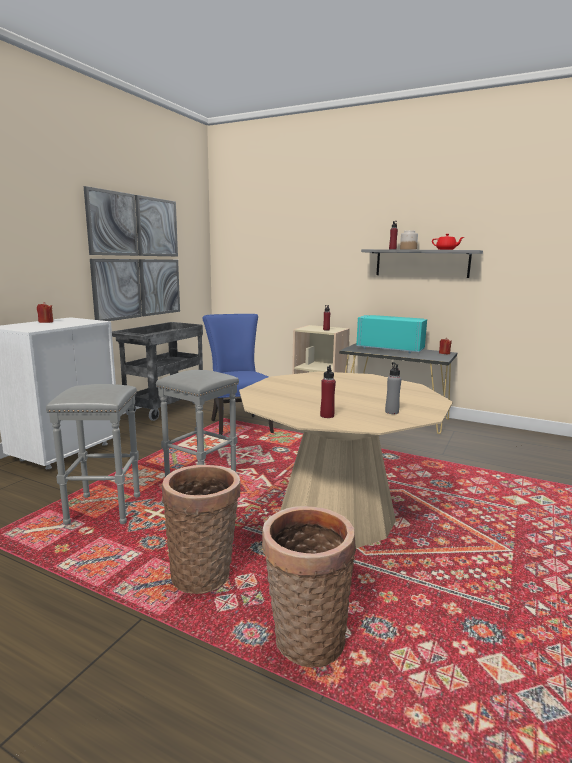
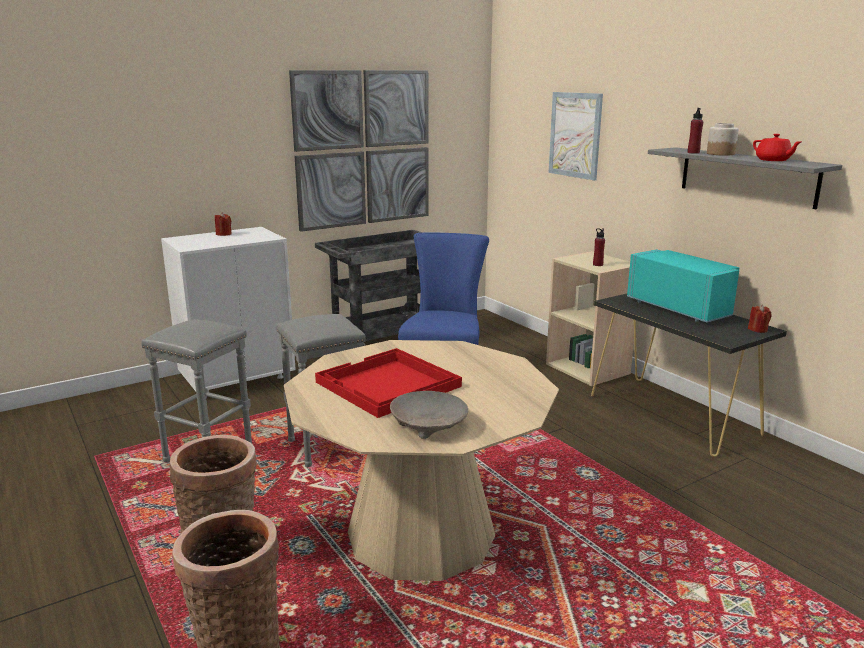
camera: 30 degrees right, 5 degrees up
red bottle [320,365,336,418] -> none
grey bottle [385,362,401,414] -> beige bowl [390,391,468,439]
none -> red tray [315,348,462,418]
none -> picture [549,92,603,180]

